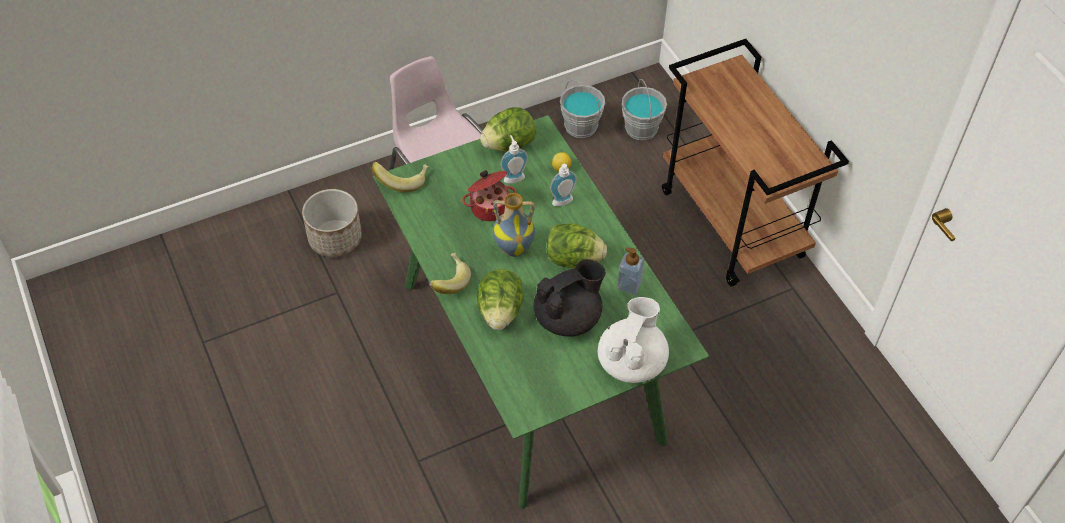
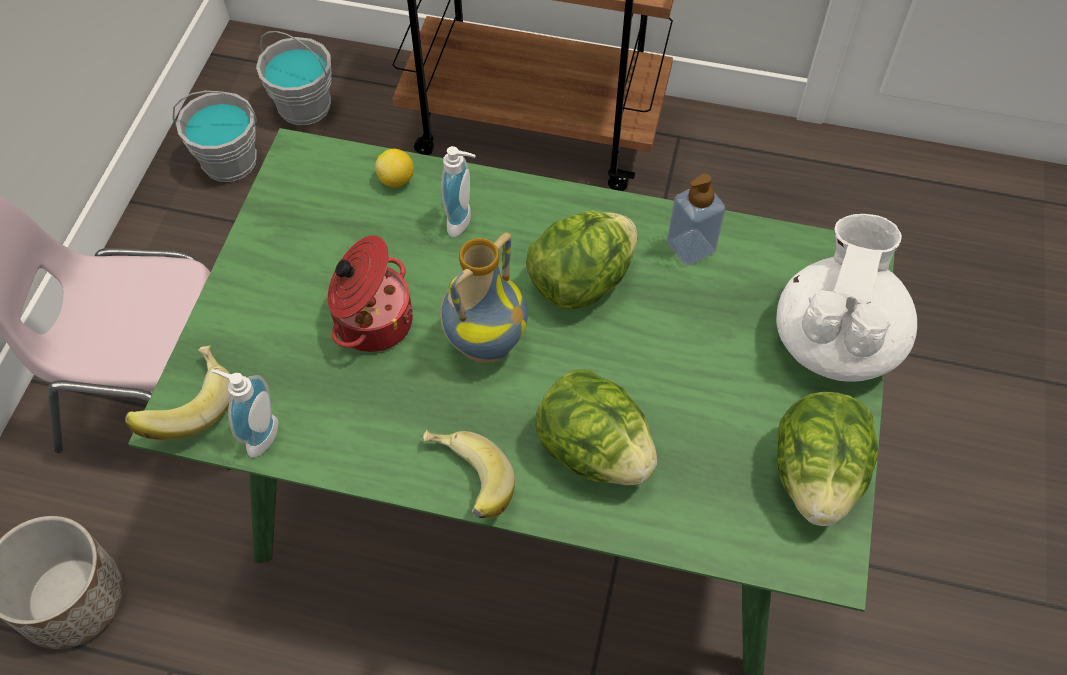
camera: 50 degrees left, 5 degrees up
lettuce [480,107,536,152] -> lettuce moved to [777,392,878,526]
soap dispenser [501,135,528,183] -> soap dispenser moved to [211,370,279,458]
black teapot [533,259,606,336] -> none
white teapot [598,297,669,383] -> white teapot turned 45 degrees clockwise [776,214,917,382]

